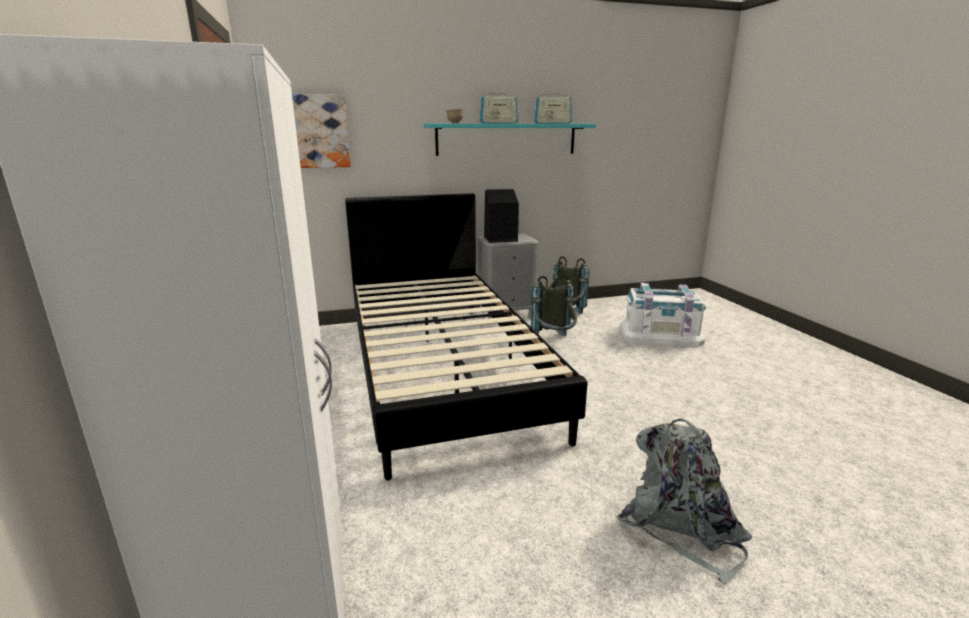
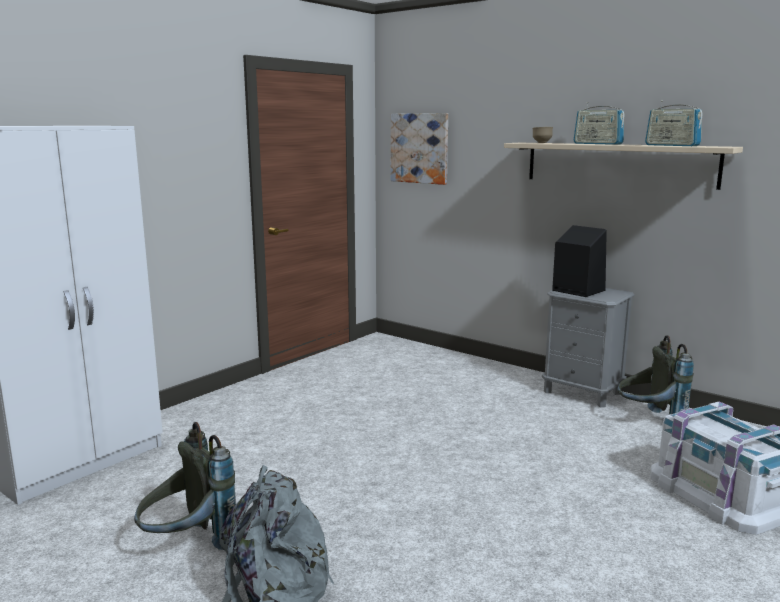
camera: 55 degrees right, 5 degrees down
black bed [345,193,587,481] -> none
turquoise shelf [424,124,596,156] -> beige shelf [504,143,743,190]
grey backpack [531,275,577,336] -> grey backpack moved to [134,422,236,550]

